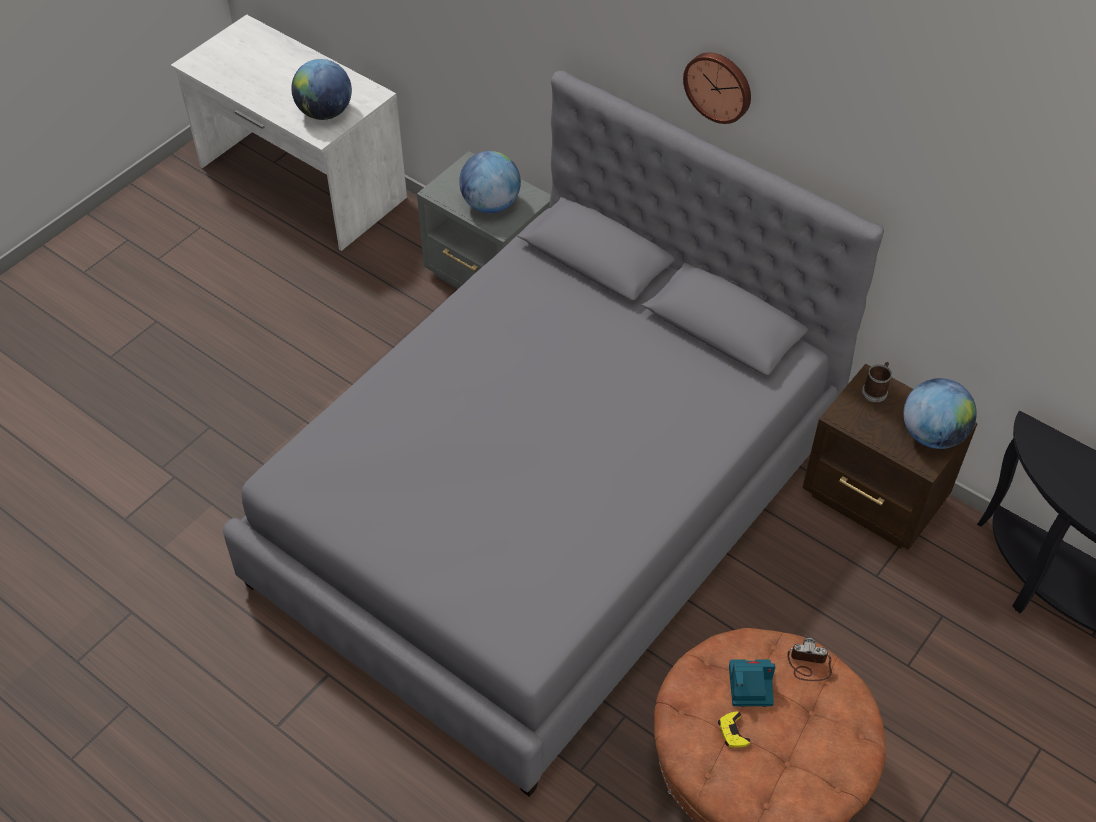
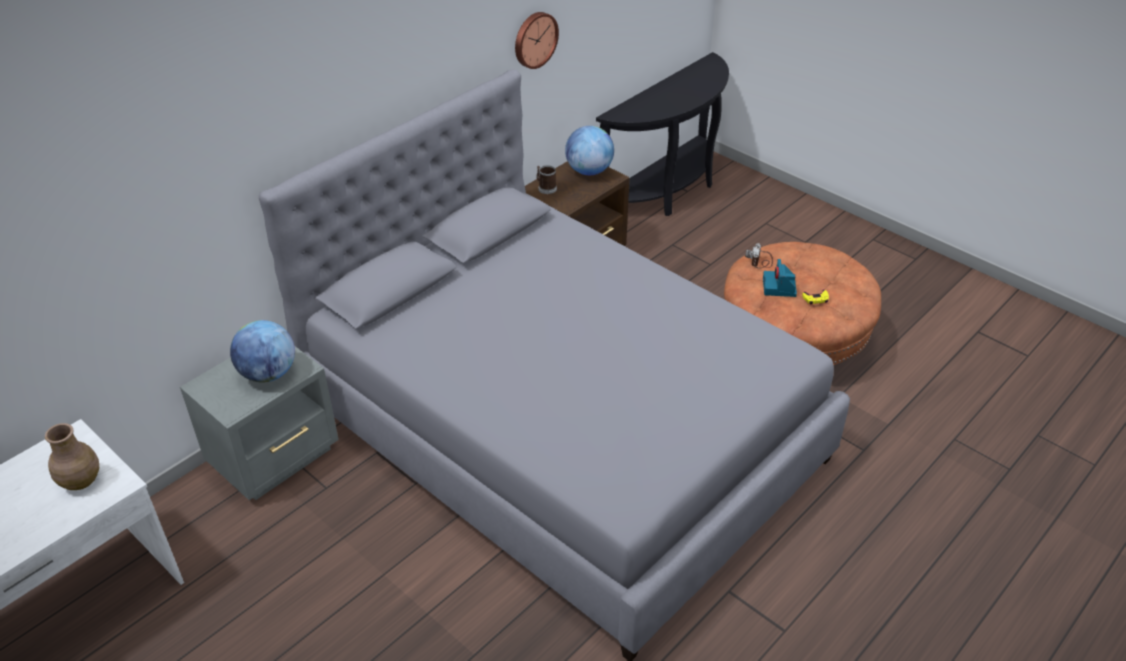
camera: 85 degrees left, 10 degrees down
globe [291,59,352,120] -> brown vase [45,423,99,490]
wall clock [683,53,751,124] -> wall clock moved to [515,12,559,69]

